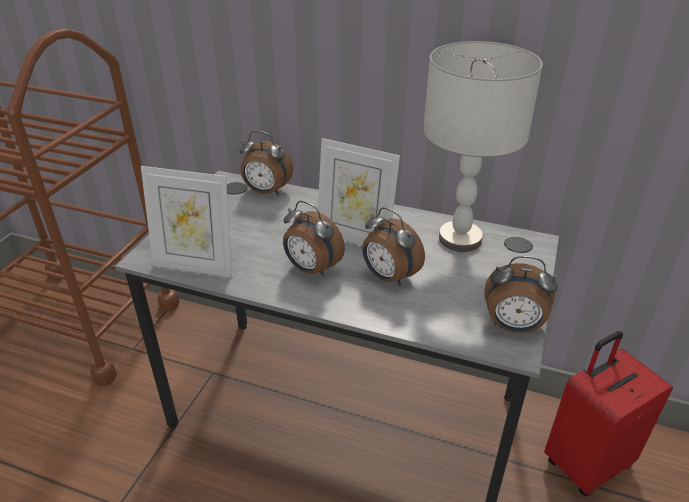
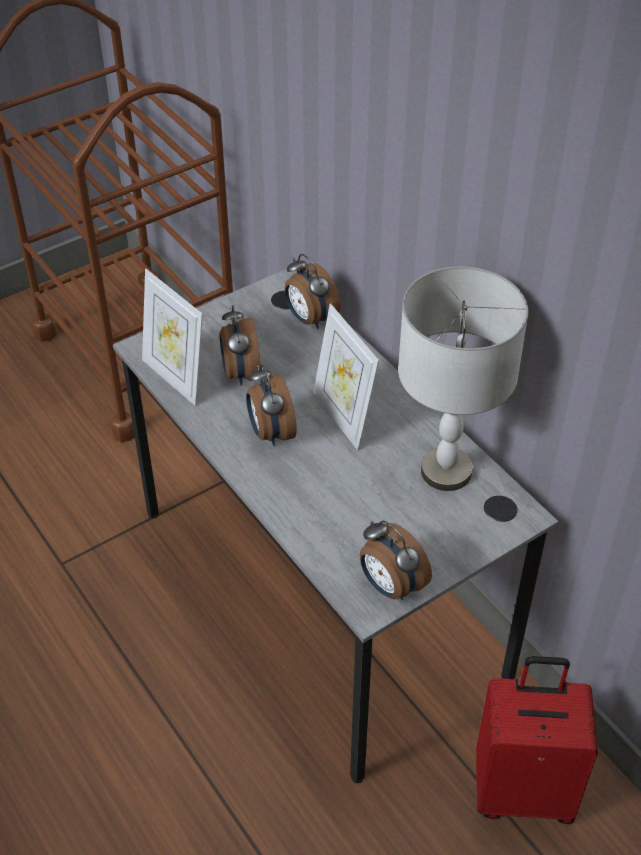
camera: 35 degrees right, 10 degrees up
alarm clock [362,207,425,286] -> alarm clock moved to [219,305,261,386]

